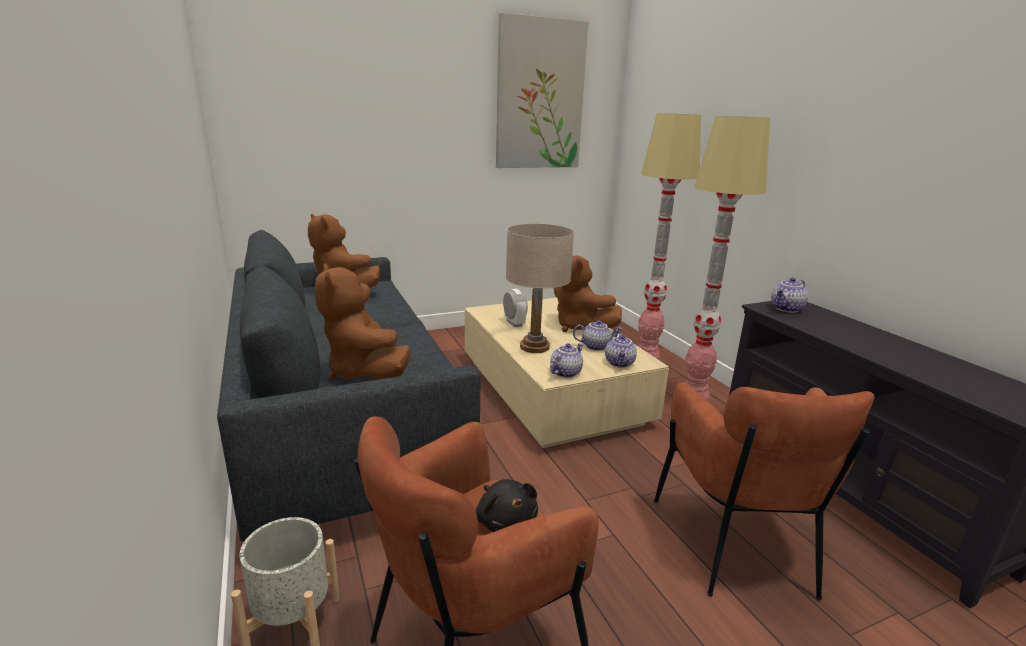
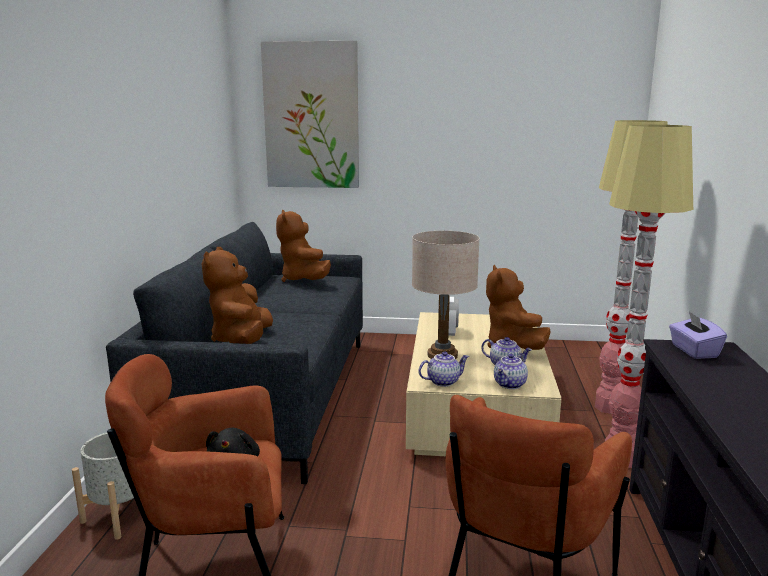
camera: 30 degrees right, 5 degrees down
picture [496,13,589,168] -> picture moved to [261,41,359,188]
teapot [771,277,808,313] -> purple tissue box [669,311,727,359]

